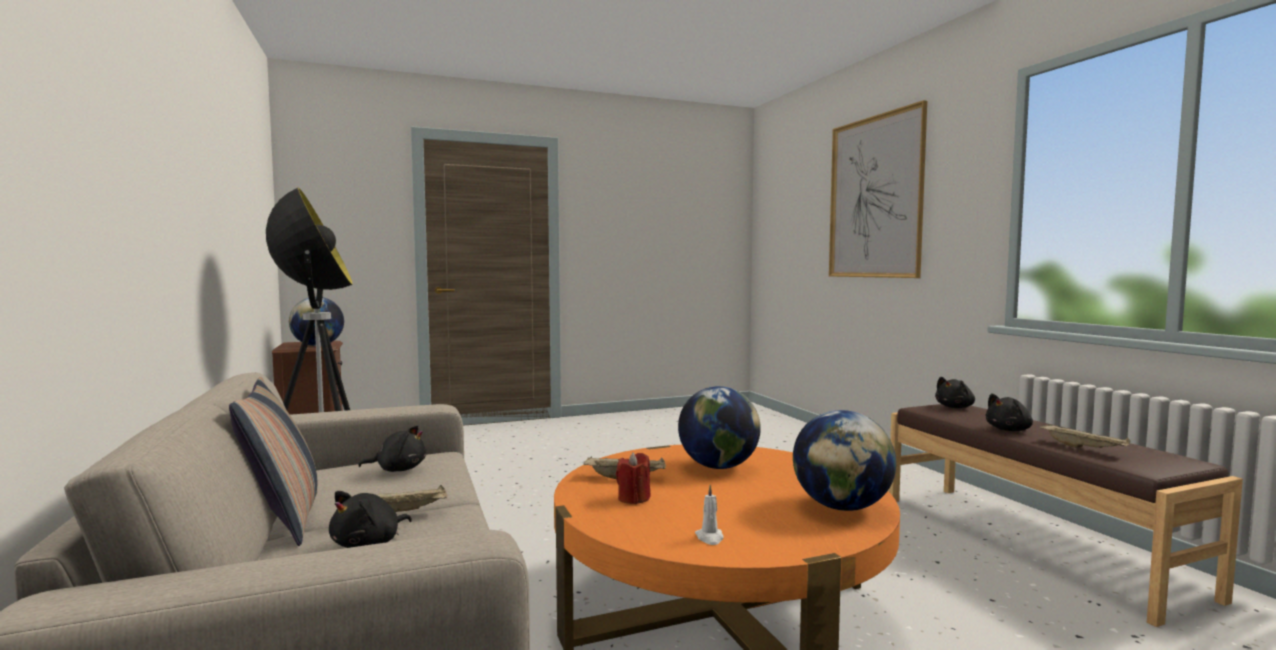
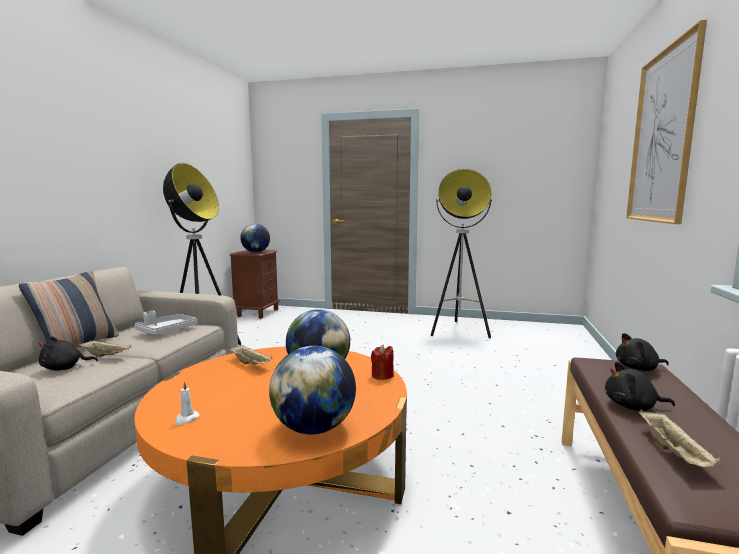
camera: 35 degrees right, 5 degrees up
black plush toy [358,426,426,472] -> grey tray [135,311,197,335]
red candle [616,452,650,504] -> red candle moved to [371,345,394,380]
none -> floor lamp [431,169,492,338]

